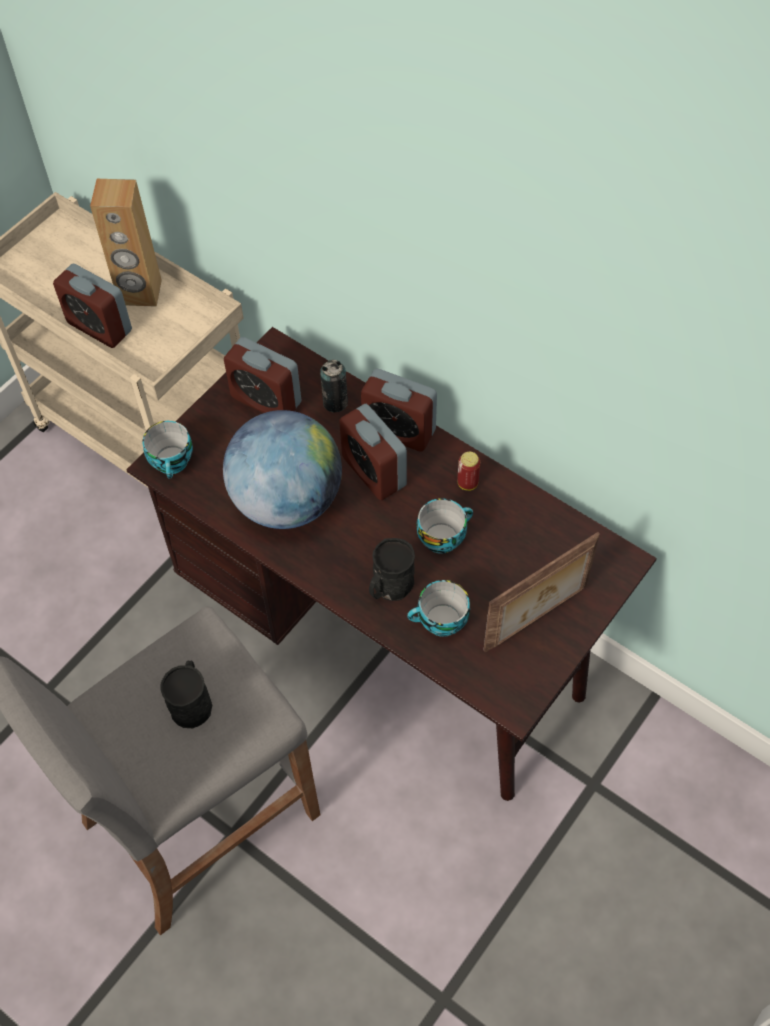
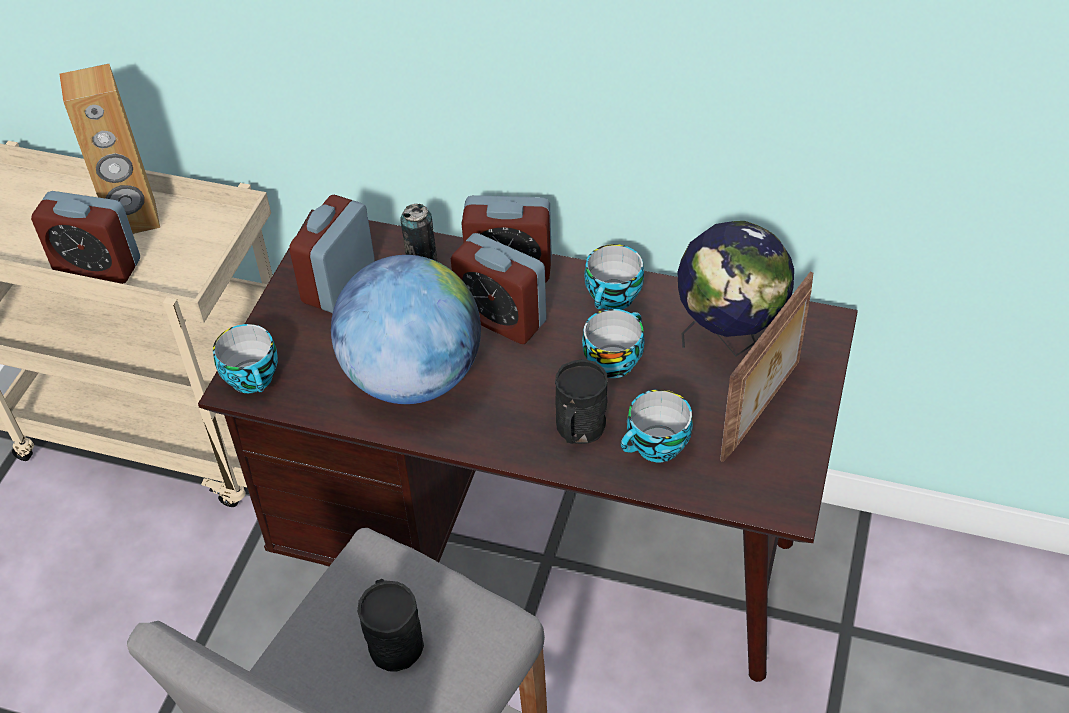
camera: 20 degrees left, 10 degrees down
alarm clock [224,337,301,413] -> alarm clock turned 105 degrees clockwise [289,195,375,313]
can [457,452,480,491] -> cup [584,244,644,310]
none -> globe [678,221,794,357]

